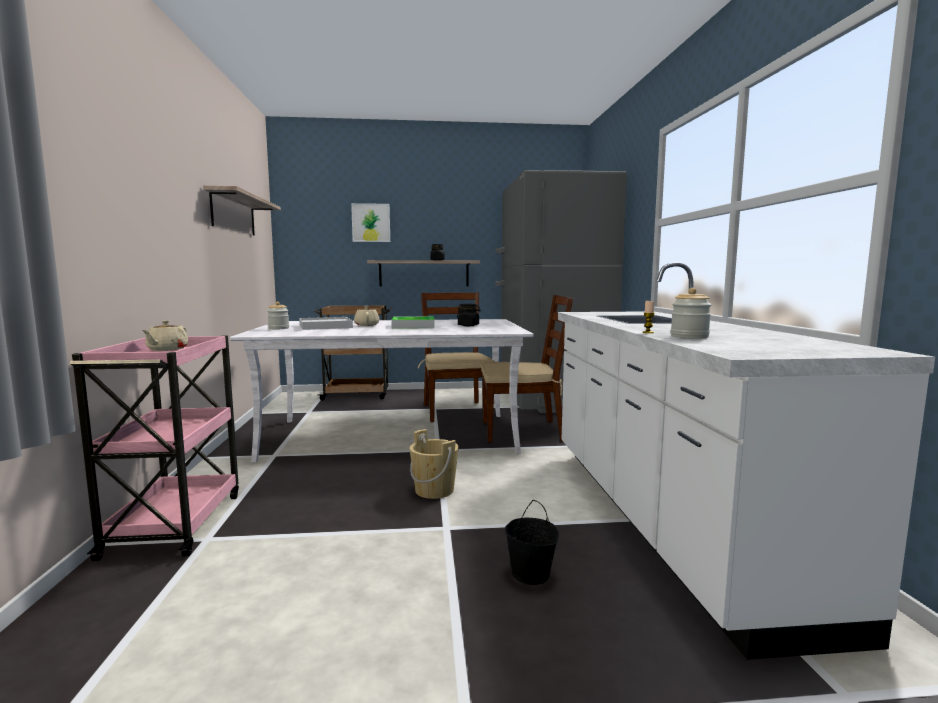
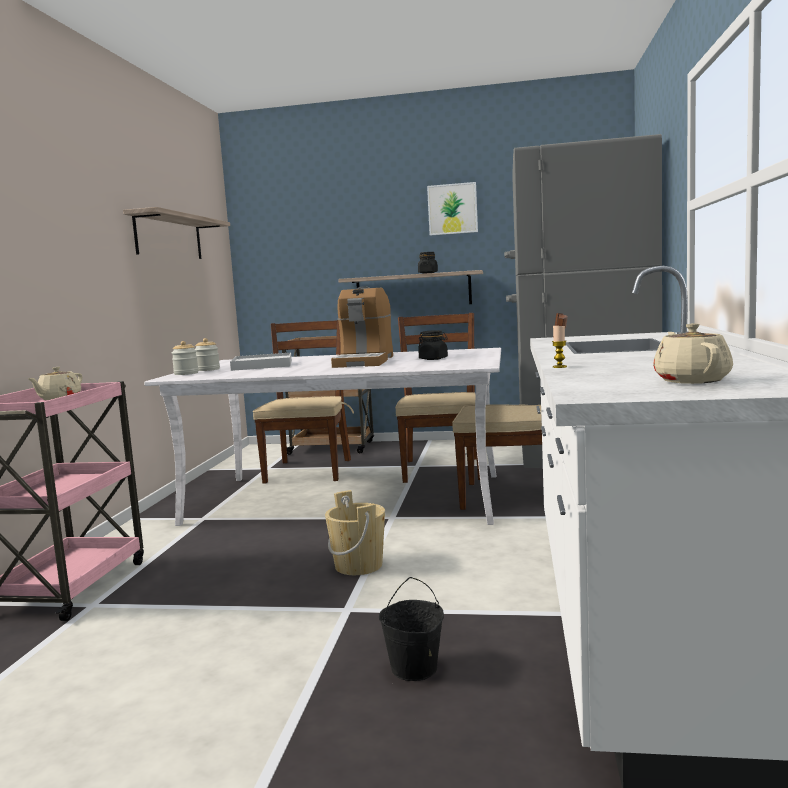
camera: 15 degrees right, 0 degrees up
picture [351,203,390,242] -> picture moved to [427,182,478,236]
beige teapot [354,306,380,326] -> beige teapot moved to [653,323,733,384]
tray [391,316,435,329] -> coffee machine [331,286,393,368]
jar [671,288,711,339] -> jar moved to [172,341,198,375]
none -> brown chair [253,320,354,484]

